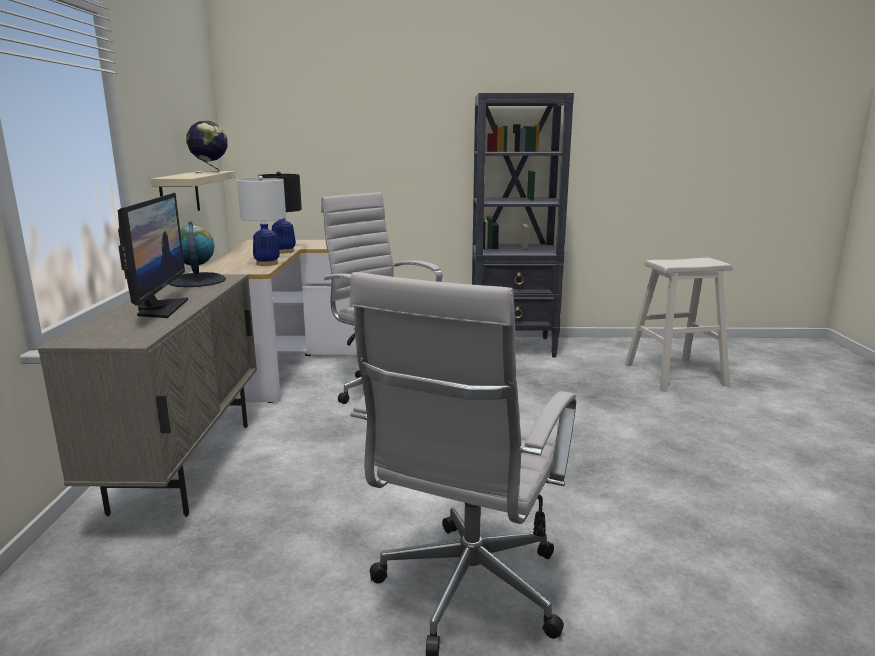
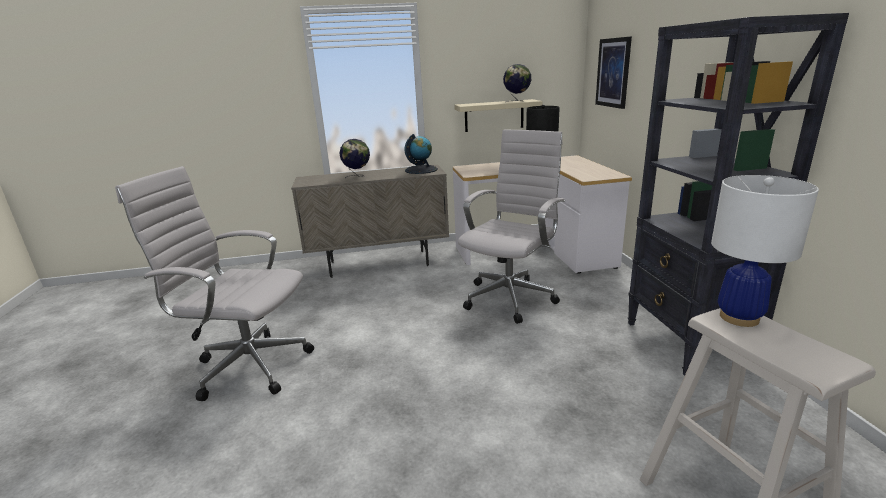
camera: 80 degrees right, 5 degrees up
monitor [118,193,188,318] -> globe [339,139,370,179]
white table lamp [237,176,286,266] -> white table lamp moved to [711,175,819,327]
none -> picture [595,37,632,109]

